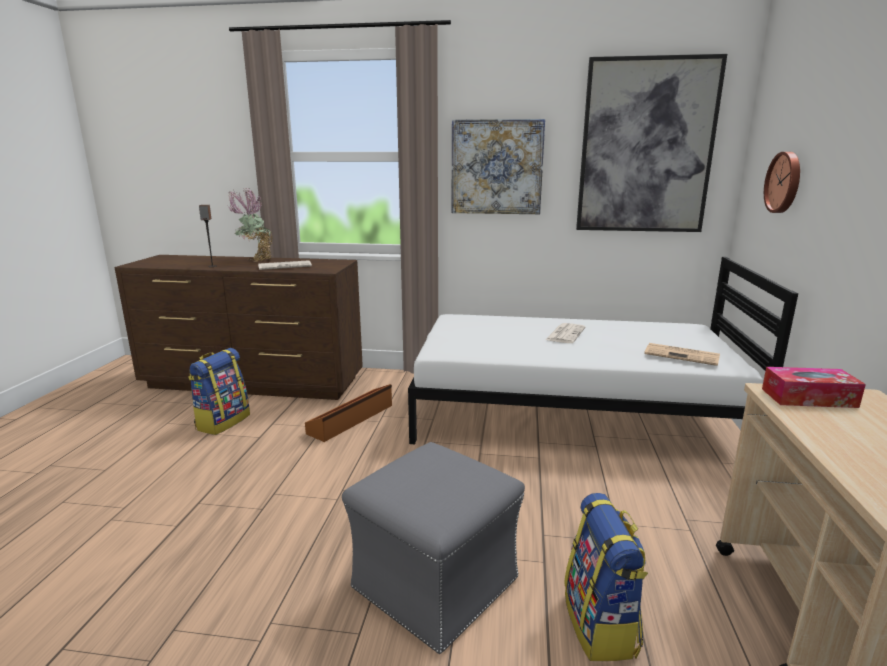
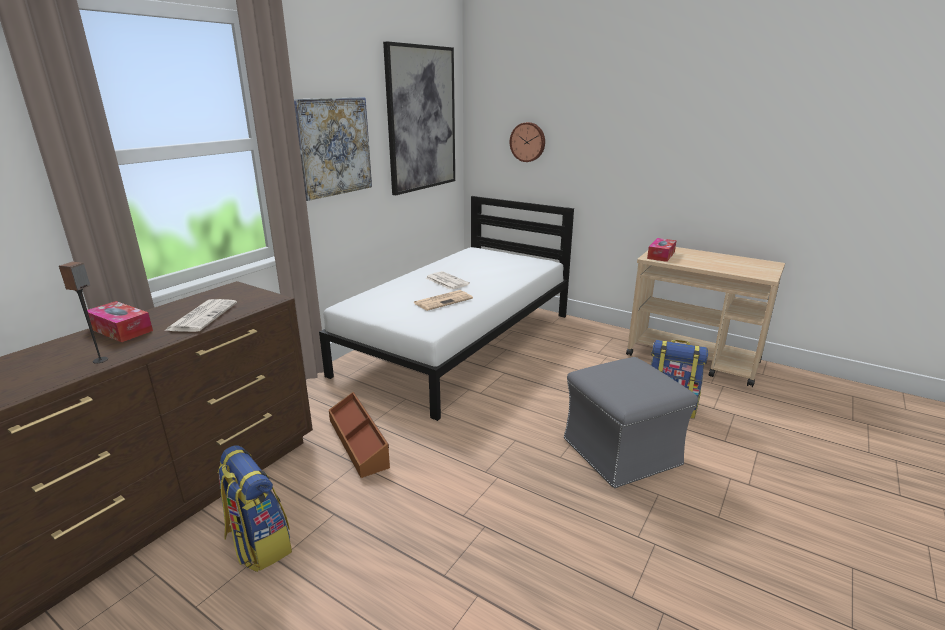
camera: 65 degrees left, 5 degrees up
potted plant [228,188,272,262] -> tissue box [87,301,153,342]
newspaper [644,343,720,366] -> newspaper moved to [414,290,473,311]

